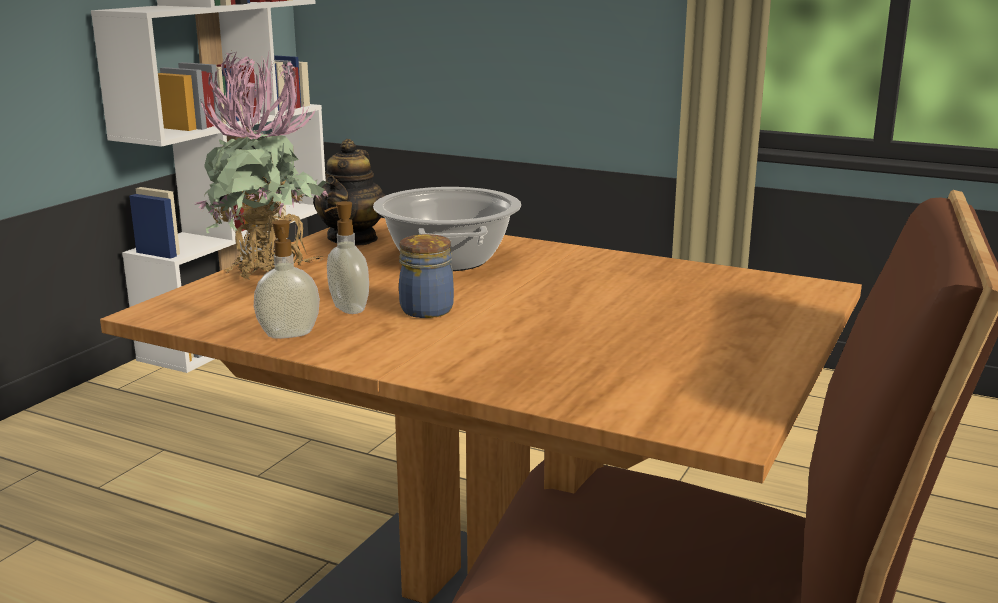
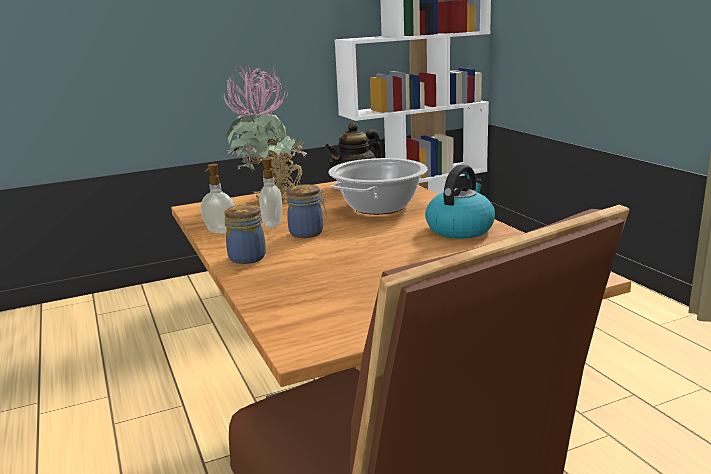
camera: 40 degrees right, 0 degrees up
none -> jar [224,205,266,264]
none -> kettle [425,165,495,239]

